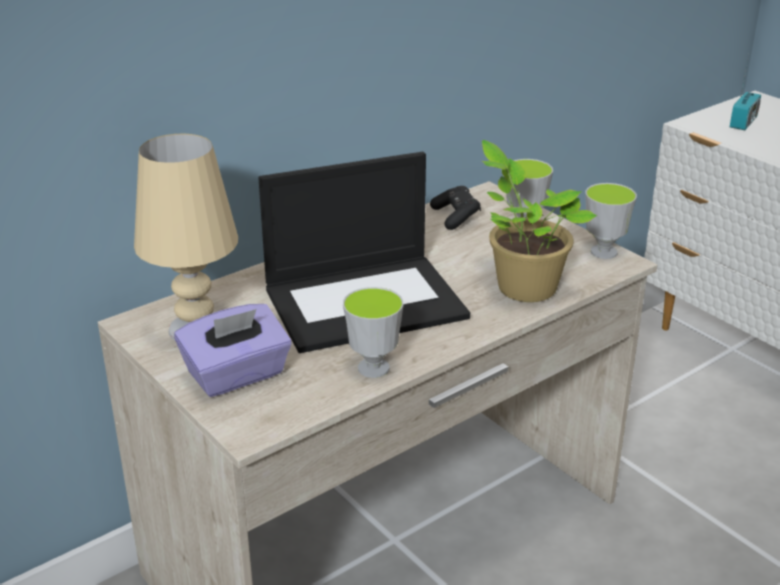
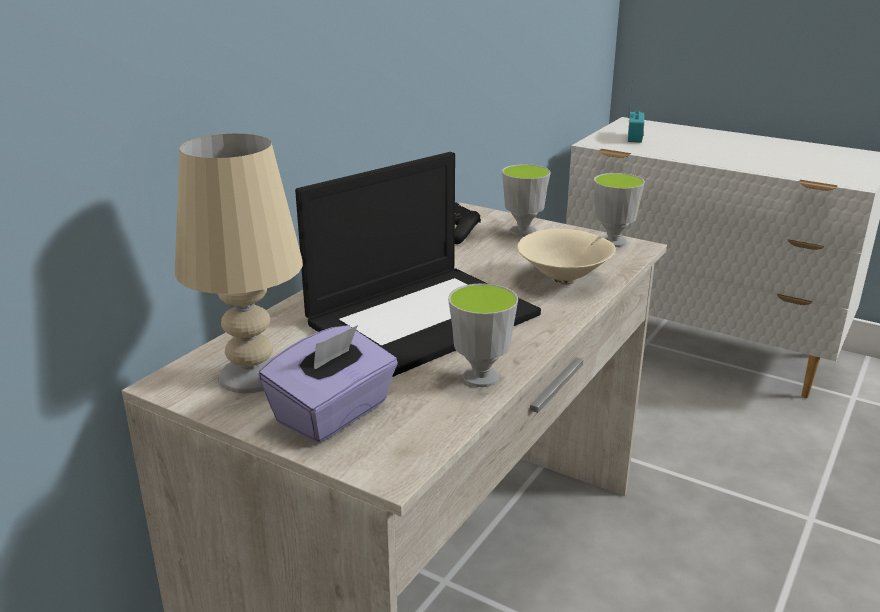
camera: 20 degrees left, 5 degrees down
potted plant [482,140,597,302] -> beige bowl [517,228,616,285]

